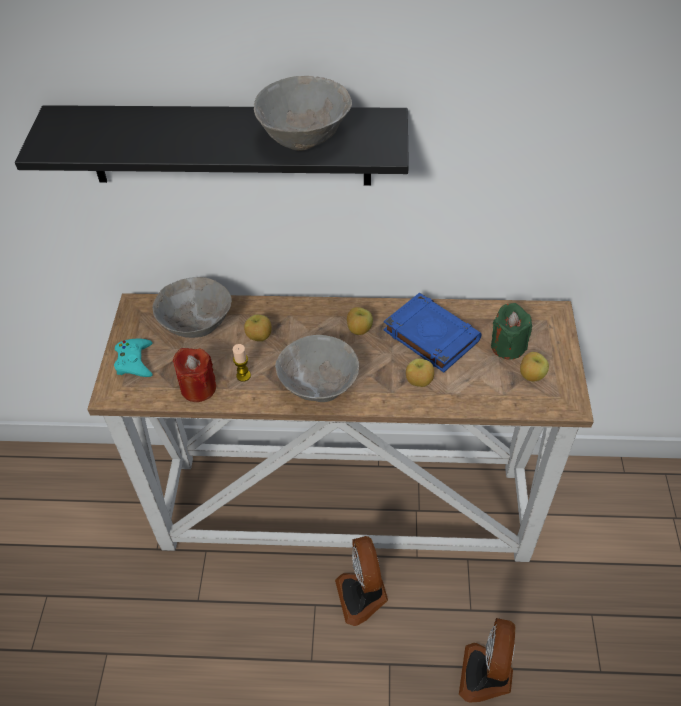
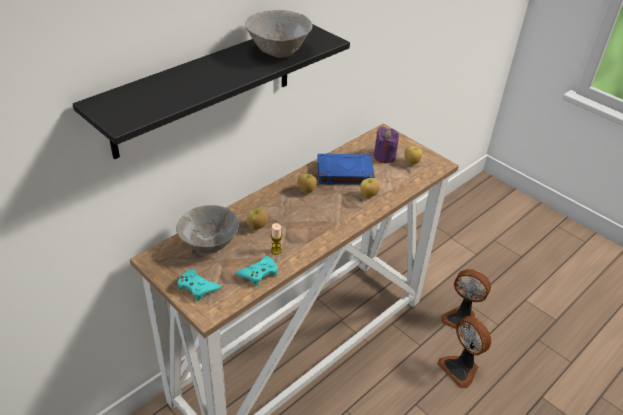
camera: 50 degrees left, 10 degrees down
red candle [173,348,216,402] -> turquoise game controller [236,256,278,286]
grey bowl [275,335,359,402] -> none
fan [335,536,388,626] -> fan moved to [441,269,491,333]
green candle [491,303,532,360] -> purple candle [374,126,399,163]

